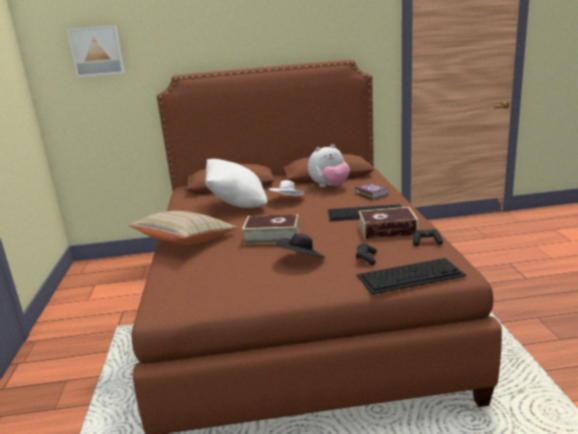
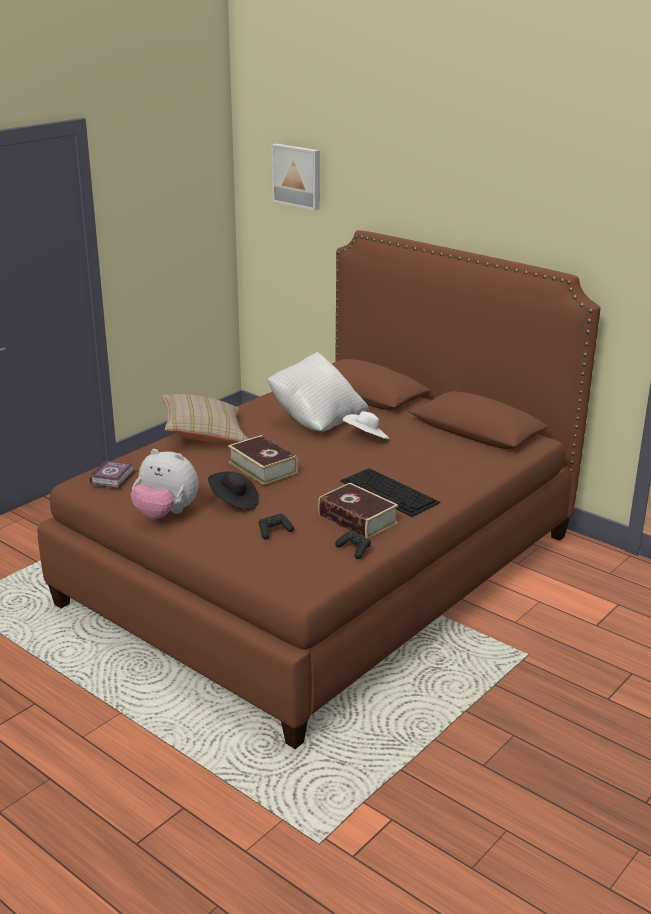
camera: 45 degrees right, 5 degrees up
plush toy [308,144,350,187] -> plush toy moved to [131,449,198,519]
book [355,183,389,200] -> book moved to [89,460,134,489]
keyboard [357,258,466,294] -> none

